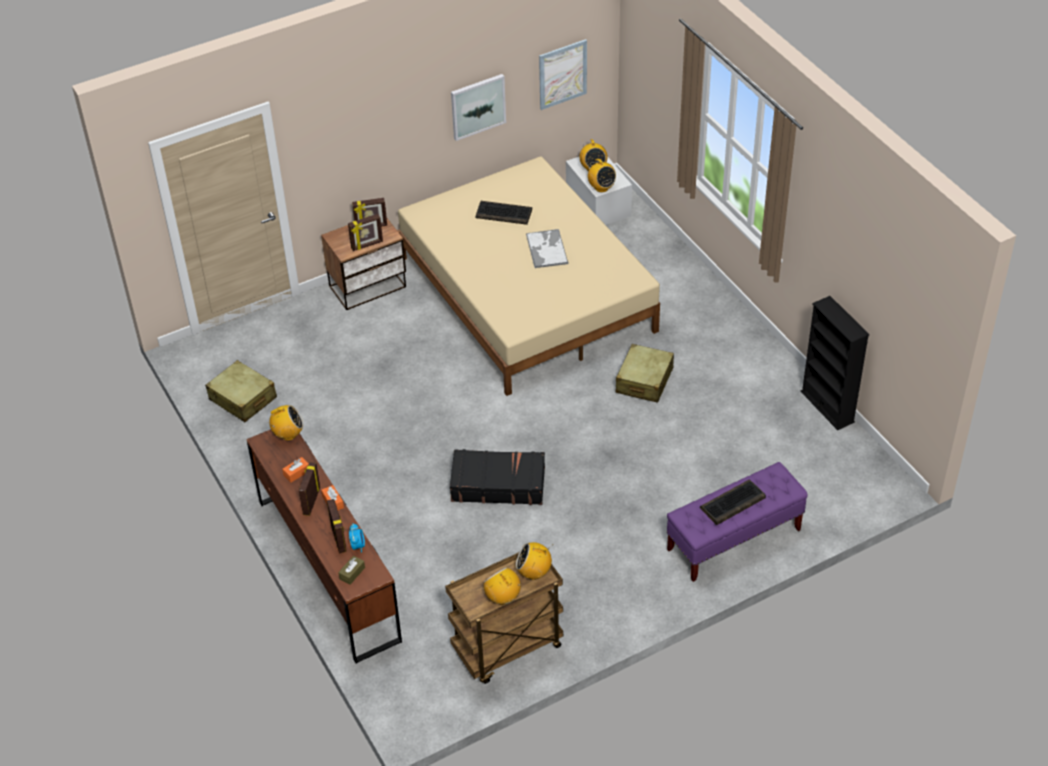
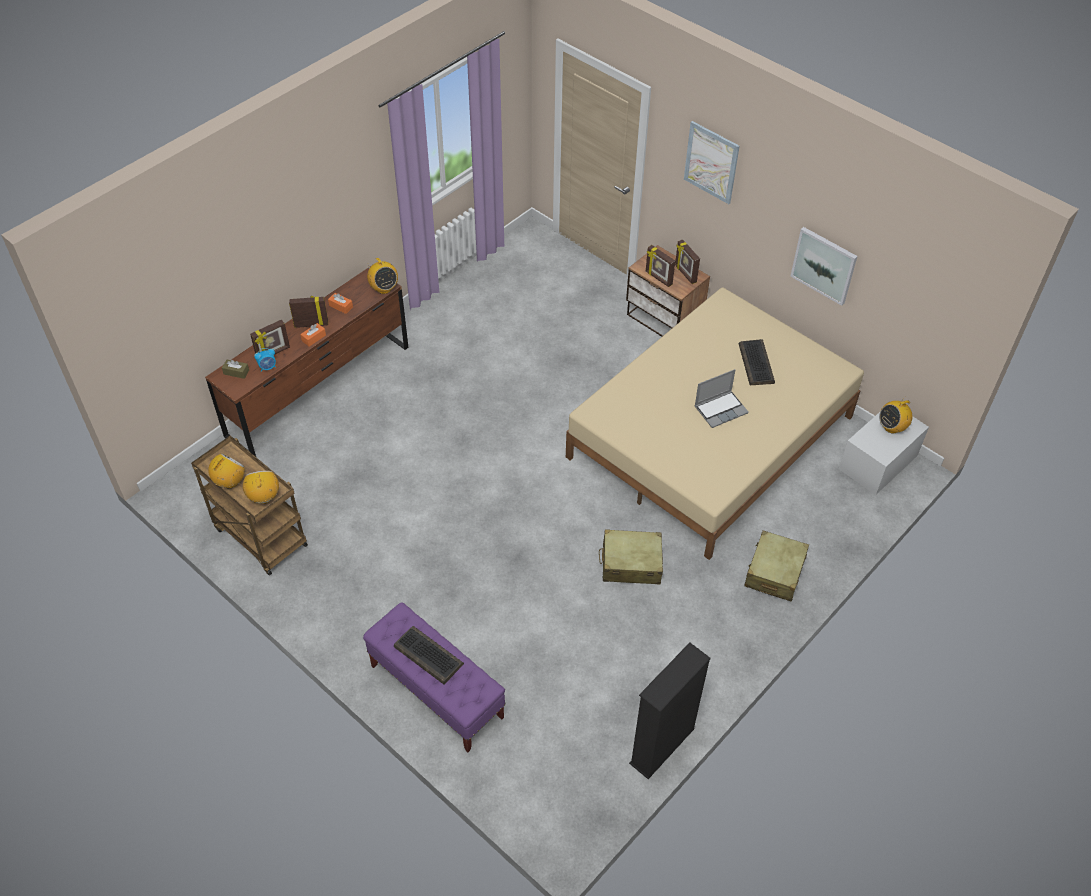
camera: 70 degrees right, 5 degrees up
beige suitcase [205,360,277,422] -> beige suitcase moved to [744,530,809,601]
black suitcase [450,449,545,505] -> none
tray [526,229,568,268] -> laptop [695,369,749,428]
picture [539,39,587,110] -> picture moved to [684,121,740,204]
radio [587,159,616,192] -> none

